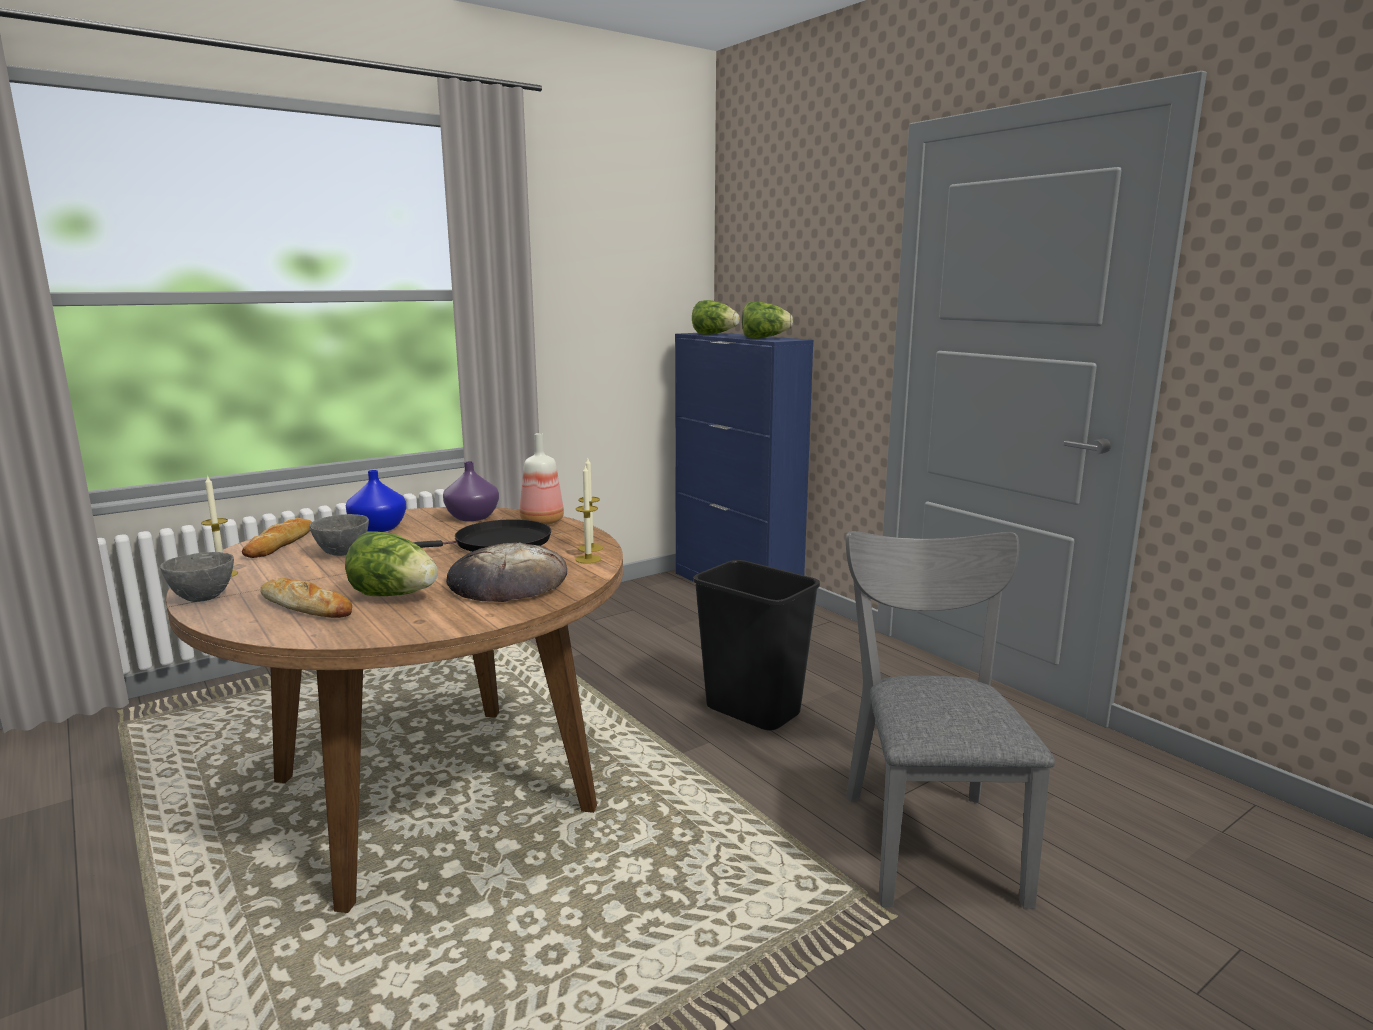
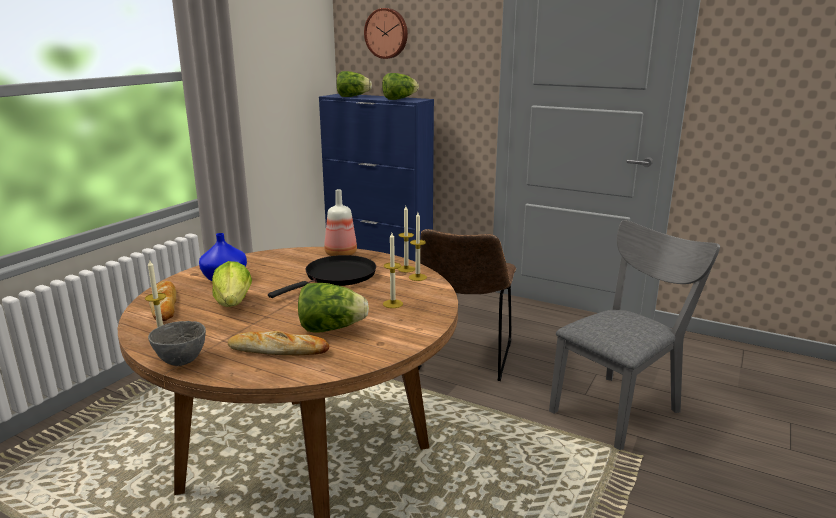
camera: 25 degrees left, 5 degrees up
grey bowl [309,514,369,556] -> lettuce [212,261,252,307]
purple vase [443,461,499,521] -> none
bread [446,542,567,602] -> candle [383,233,403,308]
black trash can [693,560,820,731] -> brown chair [418,229,516,381]
grey chair [846,531,1055,909] -> grey chair turned 75 degrees clockwise [549,220,720,450]
none -> wall clock [364,8,408,59]

